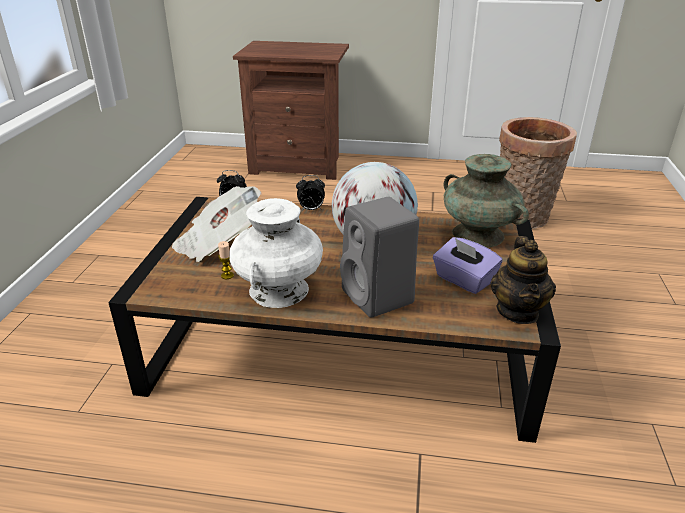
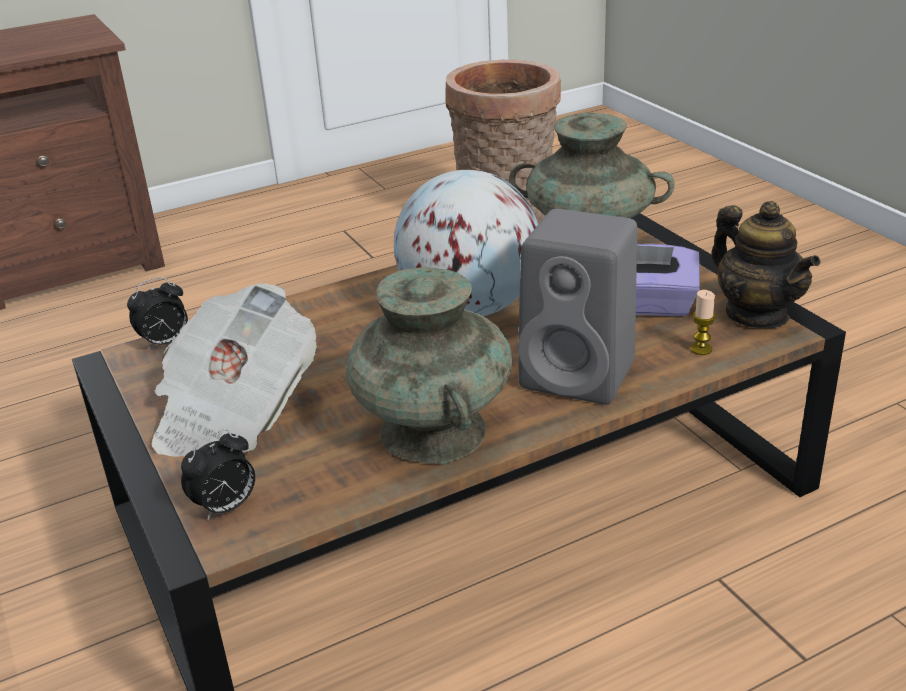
camera: 35 degrees left, 0 degrees up
candle [218,241,234,279] -> candle moved to [690,290,716,355]
white vase [229,198,323,308] -> turquoise vase [346,267,512,464]
alarm clock [296,175,325,210] -> alarm clock moved to [181,429,255,520]

